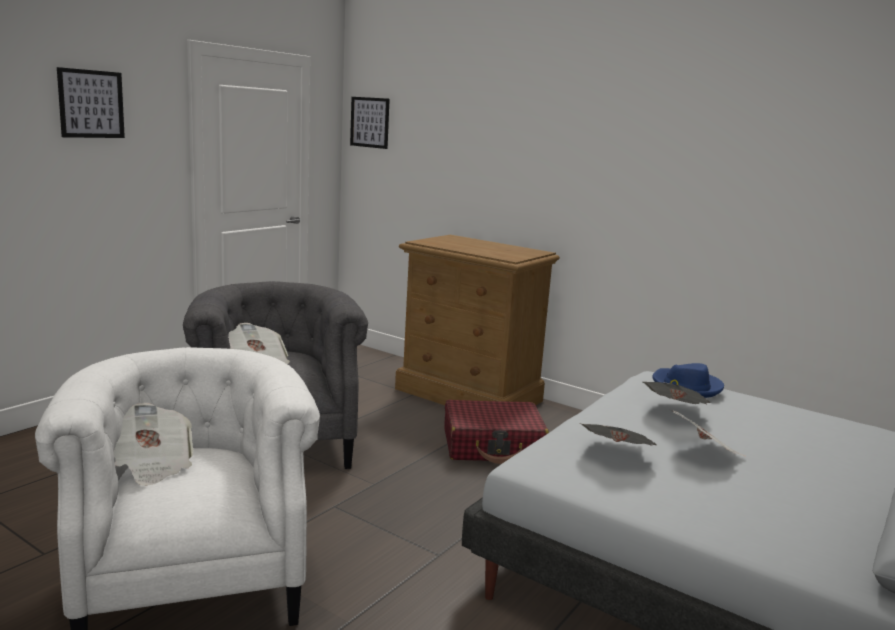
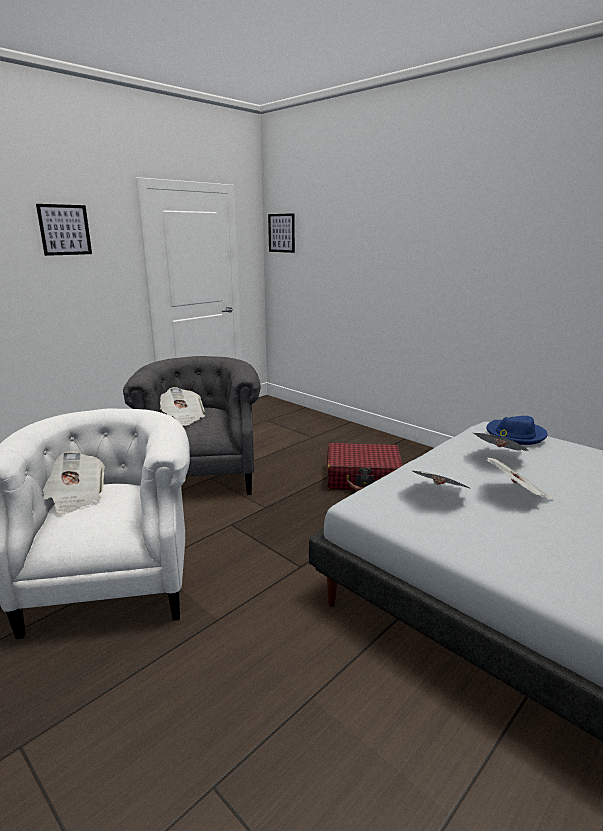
camera: 10 degrees right, 5 degrees up
brown dresser [395,235,560,405] -> none

